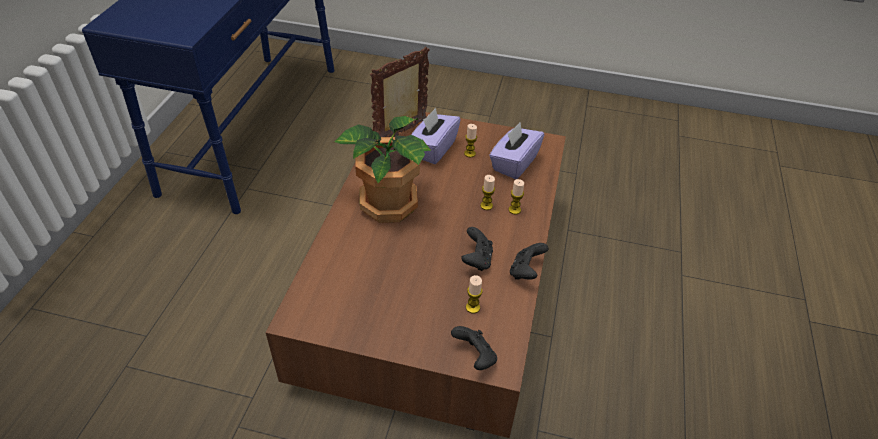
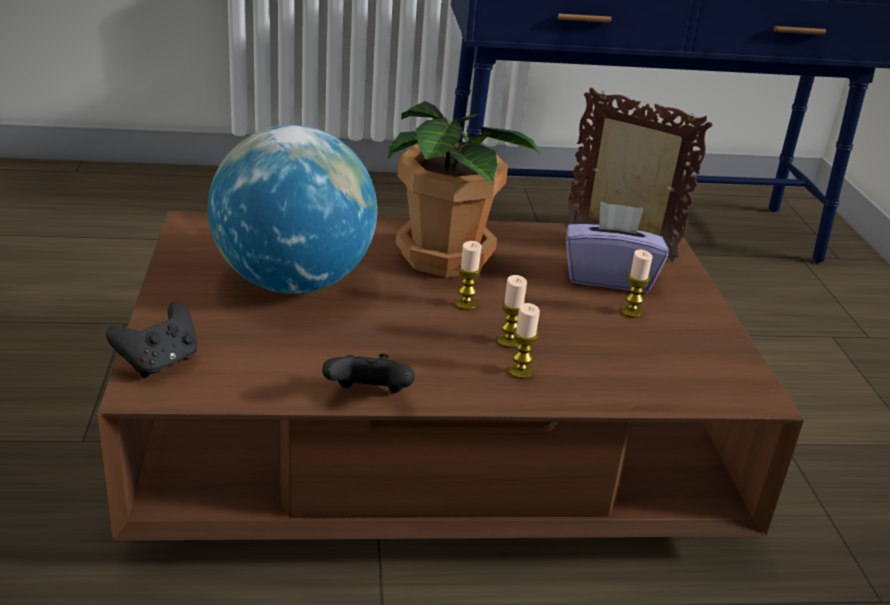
camera: 70 degrees right, 15 degrees down
black game controller [461,227,493,271] -> none
candle [466,275,482,314] -> candle moved to [455,241,481,310]
purple tissue box [489,122,544,179] -> none
none -> globe [208,125,377,294]

